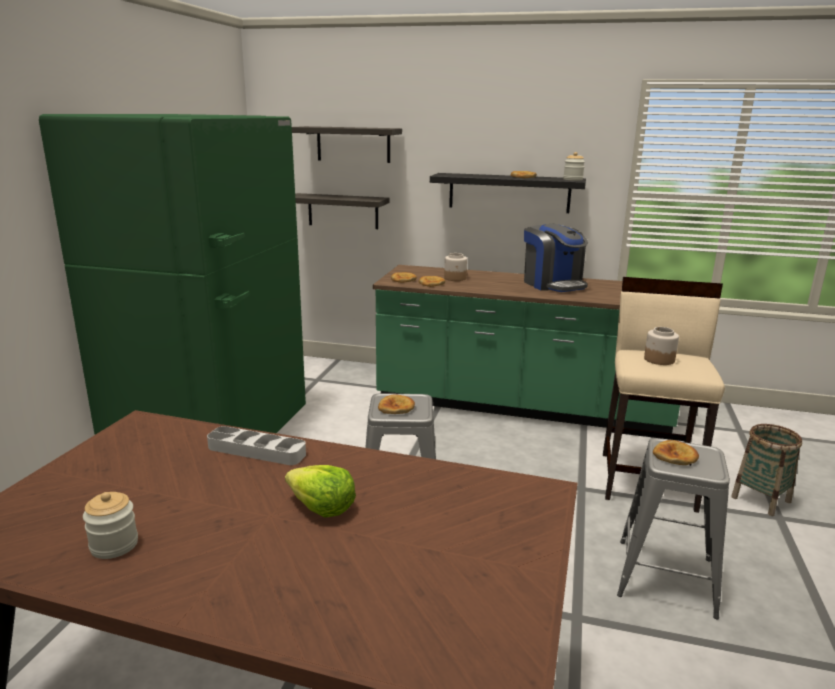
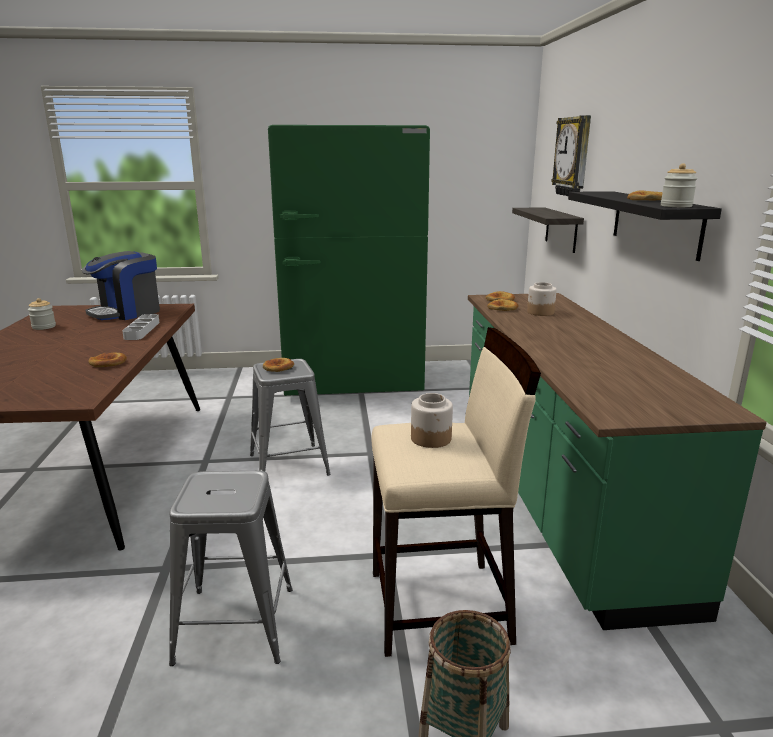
camera: 70 degrees right, 0 degrees up
lettuce [285,465,356,518] -> none
shelf [292,126,402,163] -> wall clock [551,115,591,196]
coffee machine [524,224,588,292] -> coffee machine moved to [82,251,160,320]
bread [653,440,699,465] -> bread moved to [88,353,127,367]

